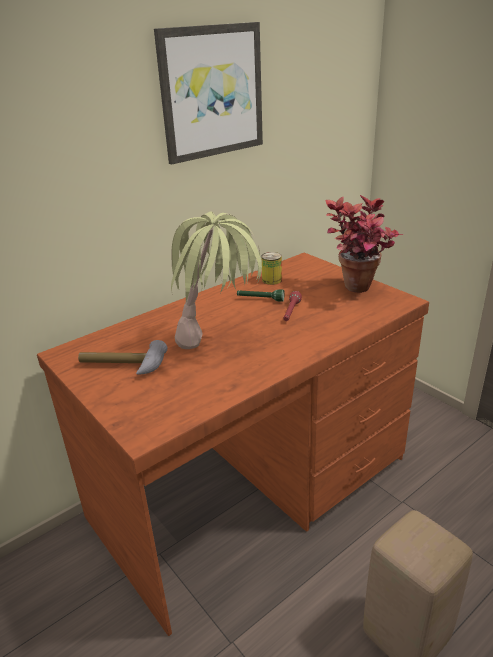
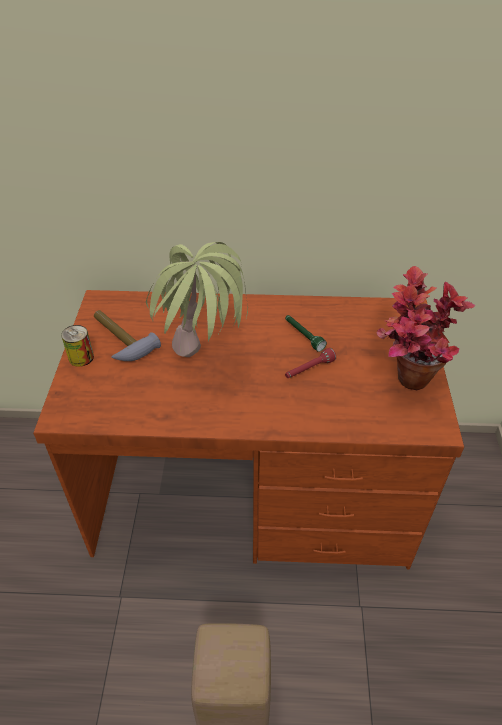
camera: 40 degrees right, 15 degrees up
picture [154,22,263,165] -> none
can [262,252,282,285] -> can moved to [61,325,94,367]

